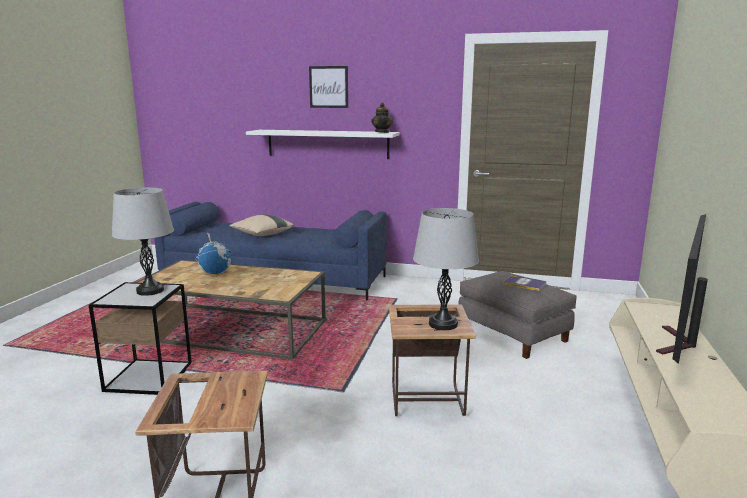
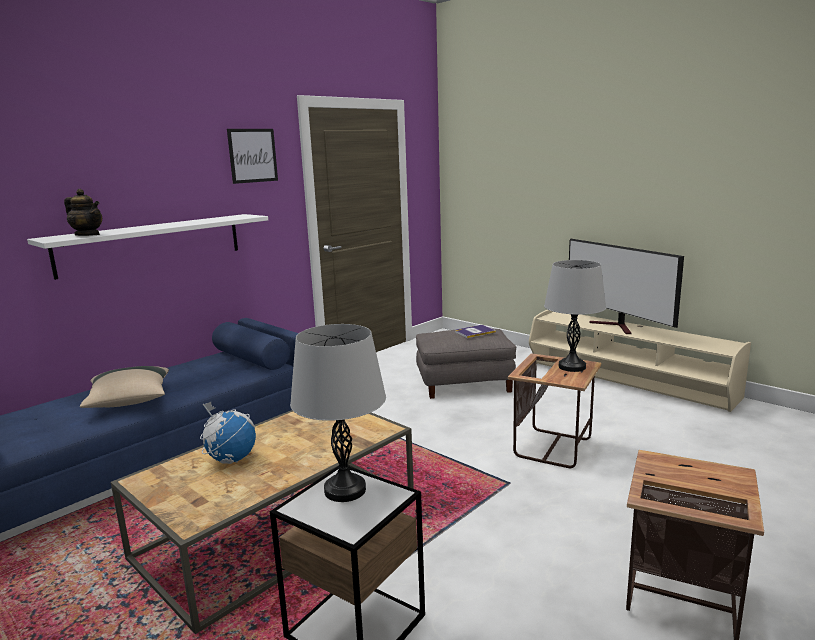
camera: 60 degrees left, 0 degrees up
picture [309,66,348,108] -> picture moved to [227,129,278,184]
teapot [371,103,393,133] -> teapot moved to [64,189,102,236]

